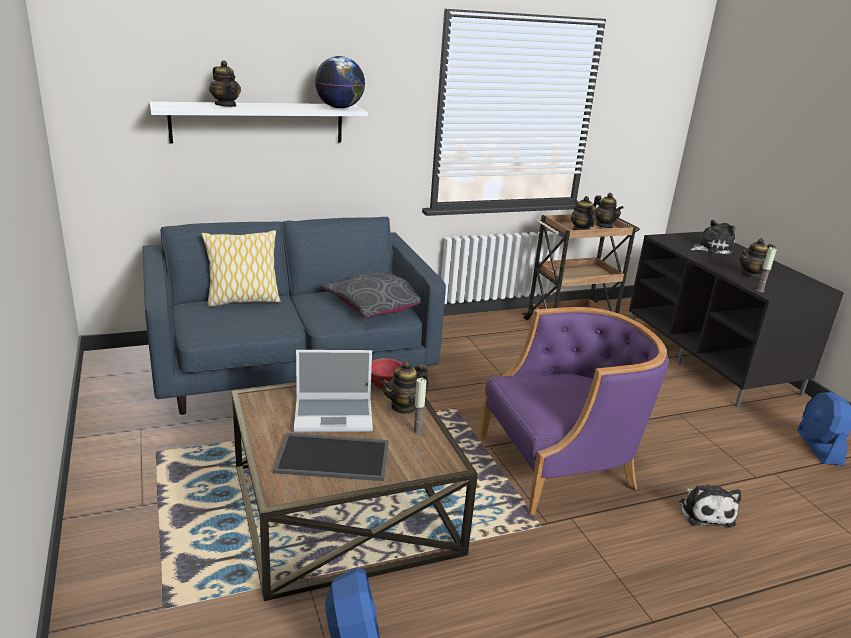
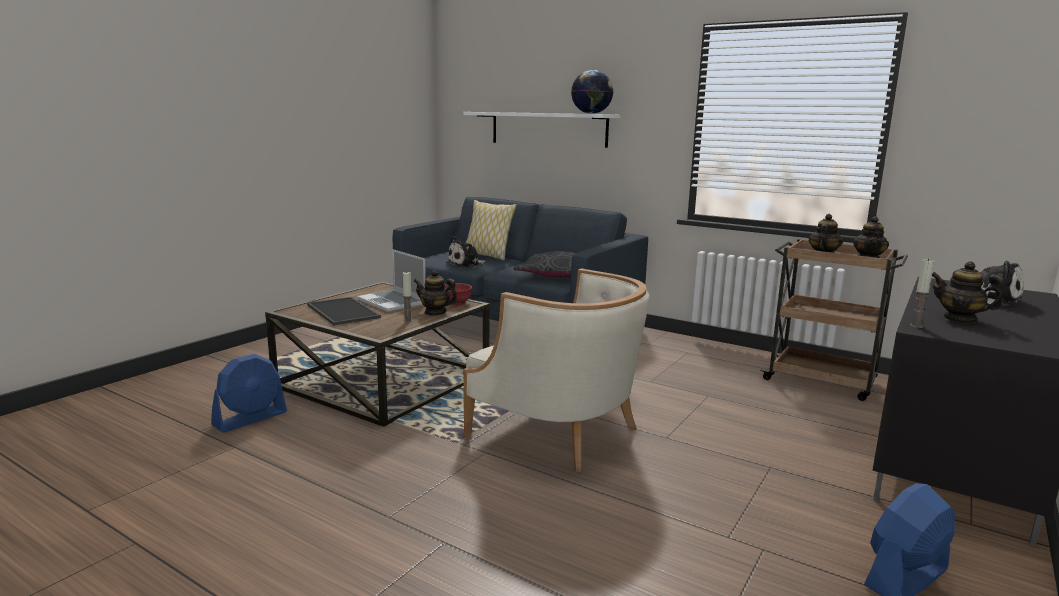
camera: 55 degrees right, 10 degrees down
teapot [209,60,241,107] -> none
purple armchair [480,307,669,515] -> beige armchair [463,268,650,472]
plush toy [679,485,741,527] -> plush toy moved to [446,236,486,268]

